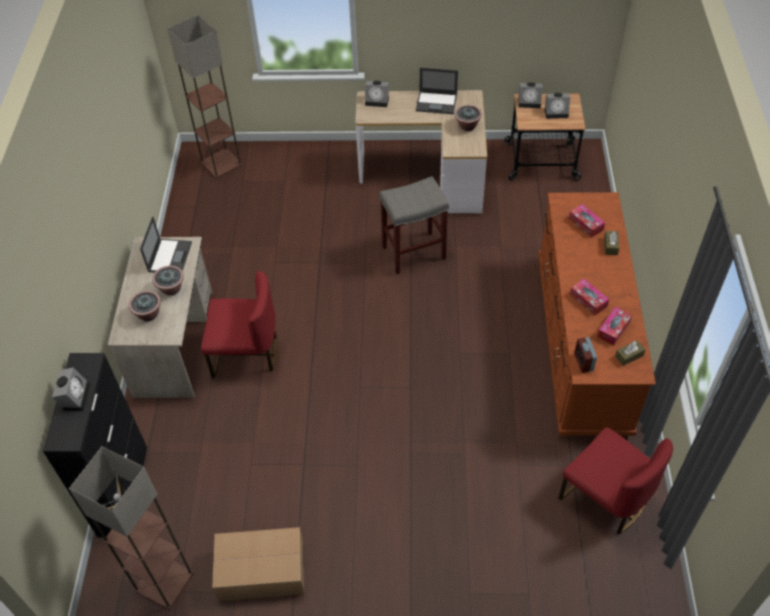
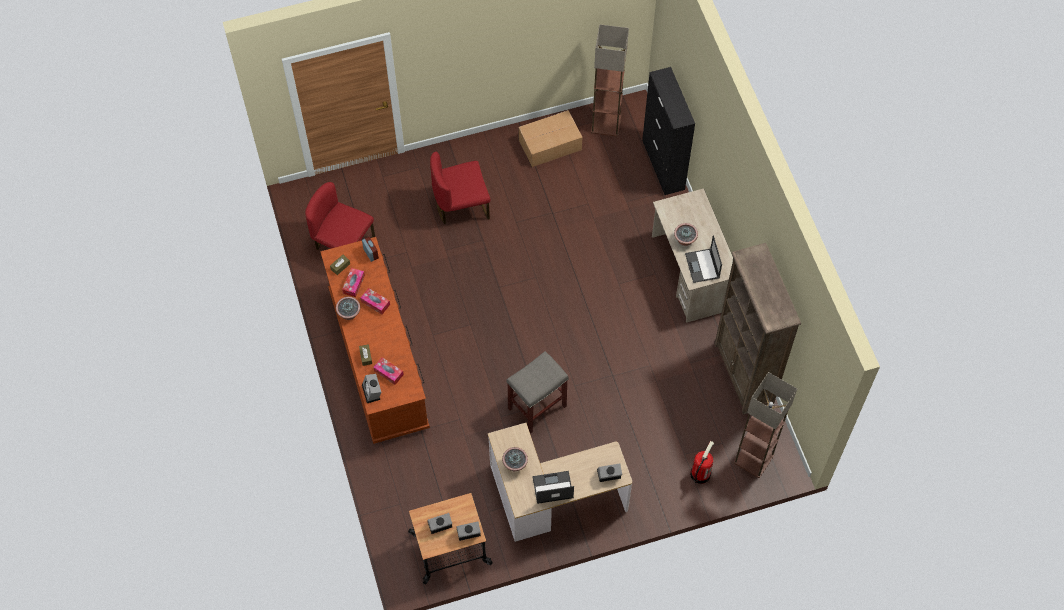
camera: 160 degrees right, 10 degrees up
alarm clock [52,368,90,411] -> alarm clock moved to [362,374,381,403]
potted plant [129,291,161,322] -> potted plant moved to [336,297,360,320]
red chair [201,271,278,379] -> red chair moved to [430,152,490,224]
none -> fire extinguisher [690,441,714,484]
none -> brown bookcase [714,243,801,415]

